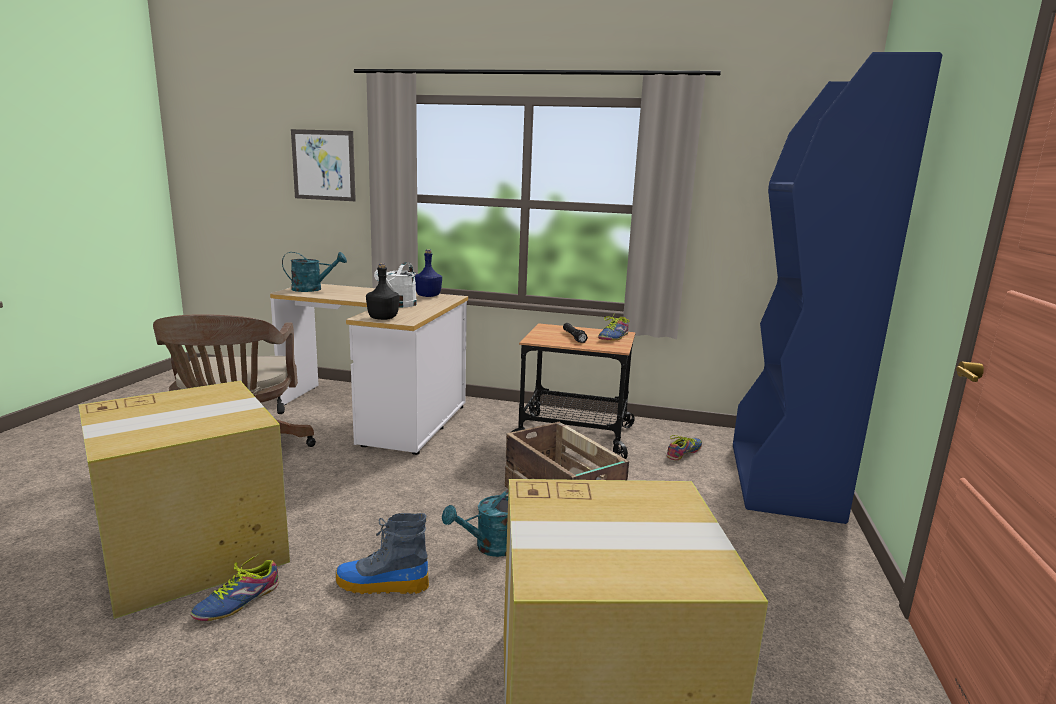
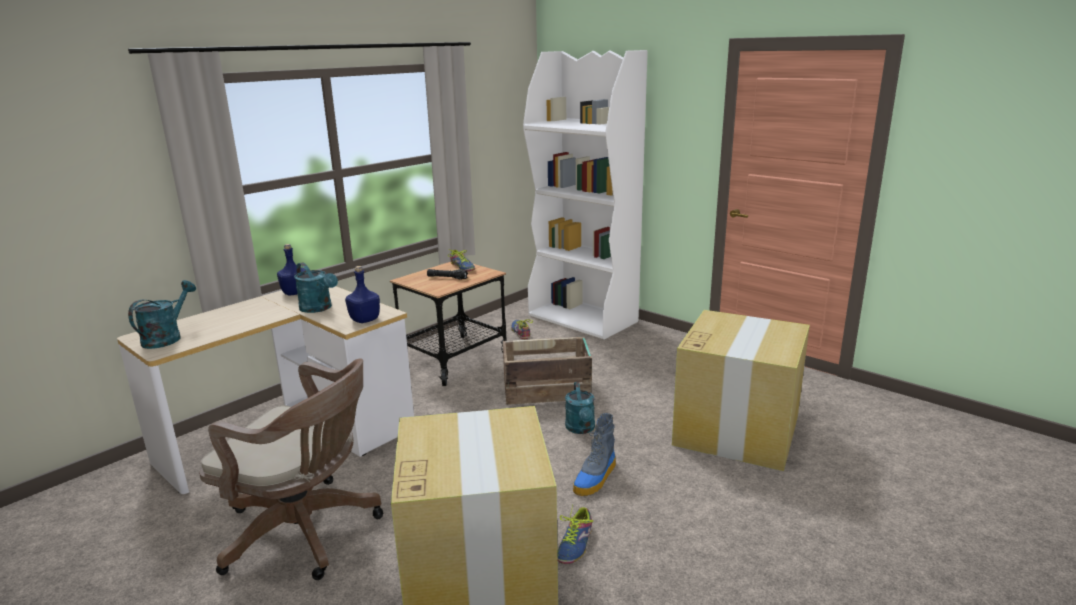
camera: 60 degrees left, 5 degrees up
shoe [191,555,279,621] -> shoe turned 45 degrees clockwise [557,504,593,564]
picture [291,129,356,201] -> none
black bottle [366,263,399,320] -> blue bottle [345,266,380,323]
white watering can [374,262,417,307] -> turquoise watering can [294,262,338,313]
blue bookcase [733,52,942,524] -> white bookcase [523,50,648,340]

